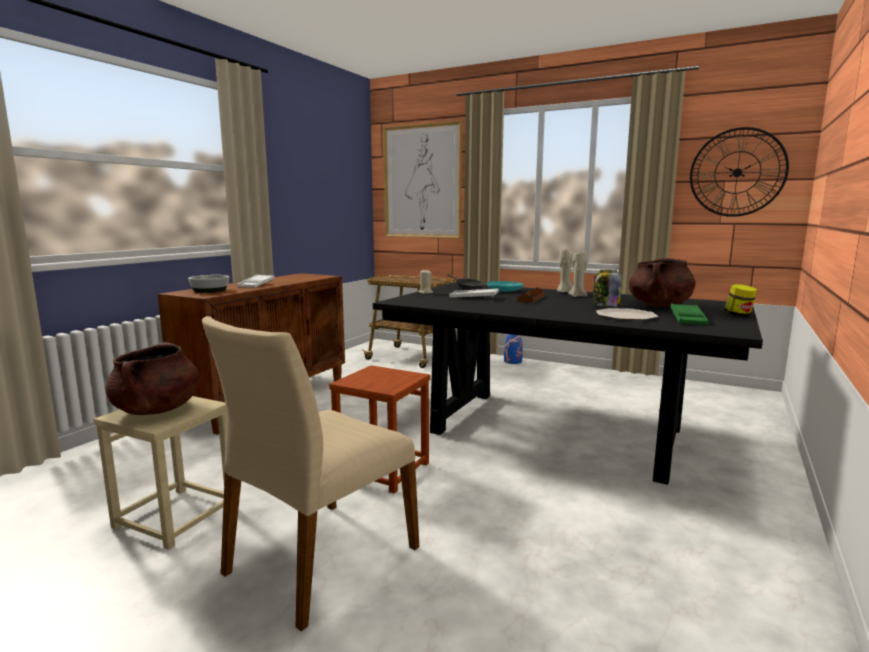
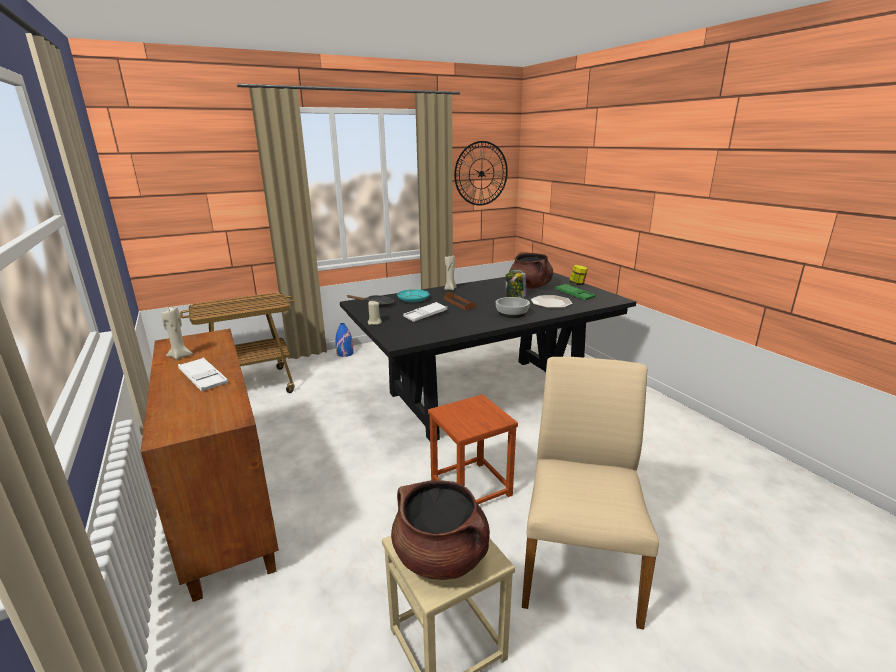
camera: 55 degrees left, 10 degrees up
bowl [188,275,229,293] -> bowl moved to [496,297,530,318]
beige chair [202,316,419,631] -> beige chair turned 150 degrees counterclockwise [522,357,659,630]
picture [383,121,462,239] -> none
beige candle [568,252,587,297] -> beige candle moved to [162,307,193,360]

